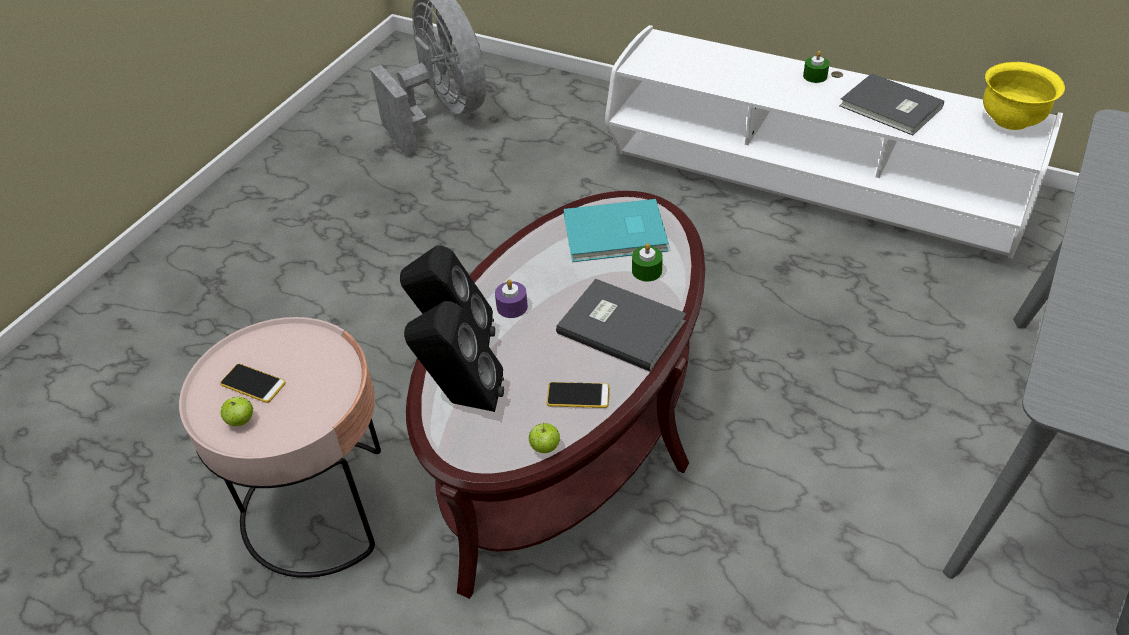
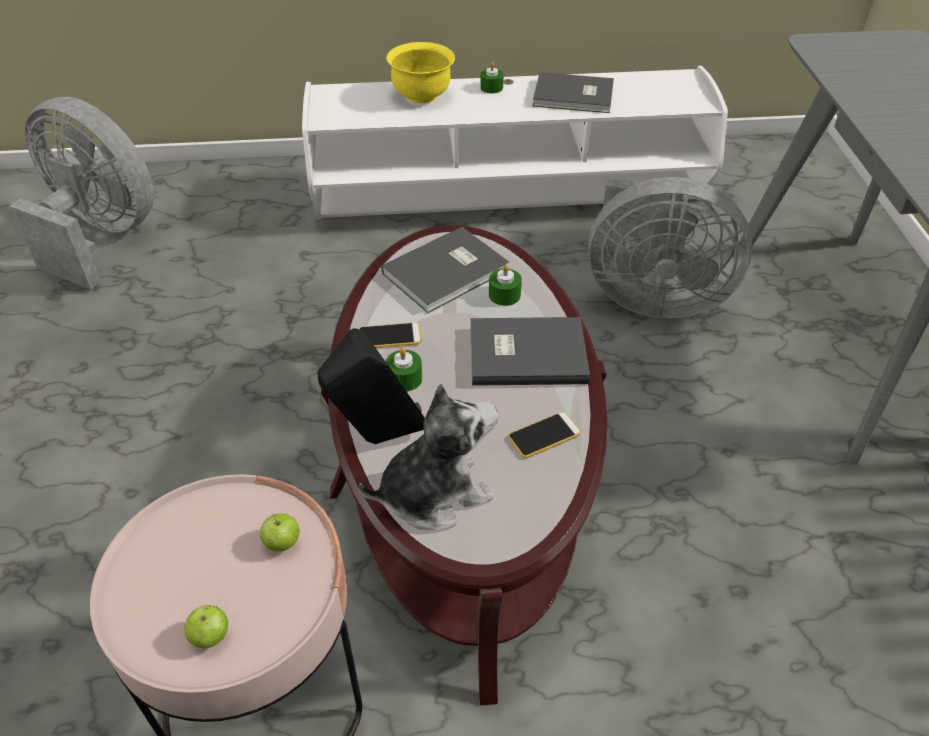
camera: 35 degrees left, 0 degrees up
phone [220,364,286,403] -> phone moved to [359,323,421,348]
black speaker [404,301,504,412] -> plush toy [359,384,498,530]
purple candle [495,279,528,318] -> green candle [386,348,422,392]
apple [529,422,560,453] -> apple moved to [260,514,300,551]
turquoise book [564,199,669,262] -> grey book [381,227,509,313]
yellow bowl [983,62,1065,130] -> yellow bowl moved to [386,42,455,104]
none -> grey fan [588,177,753,318]

